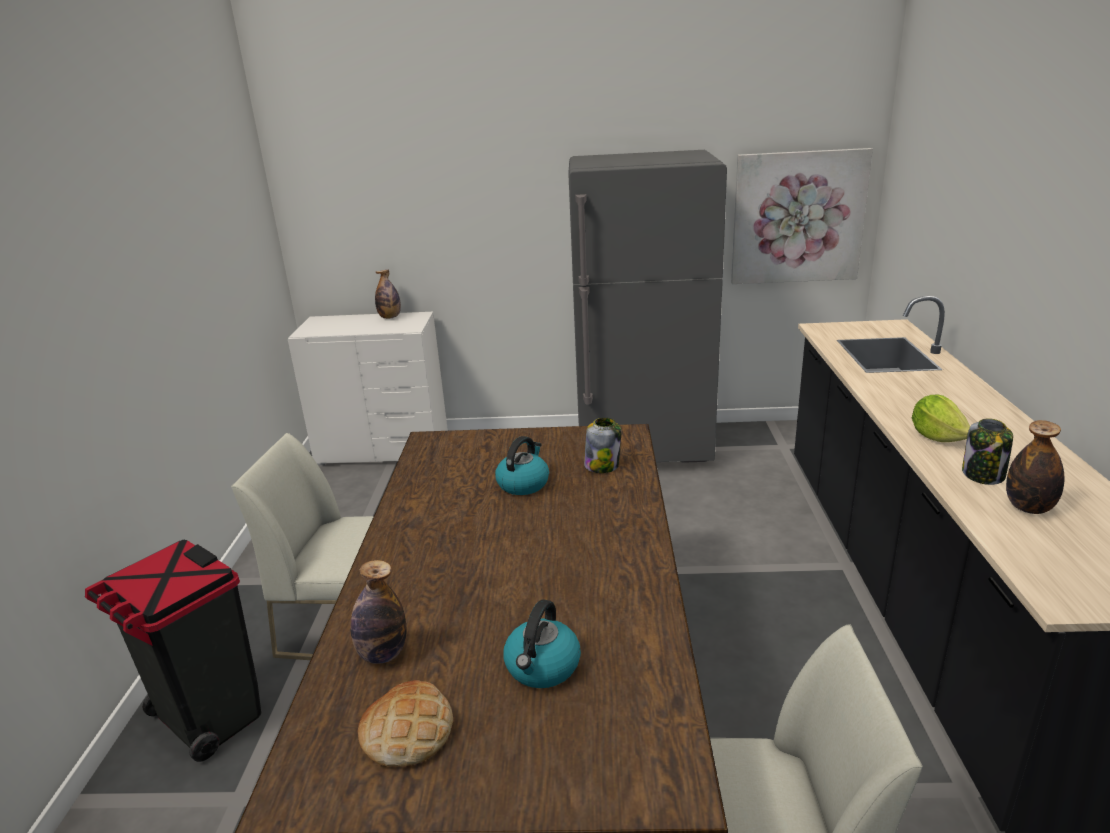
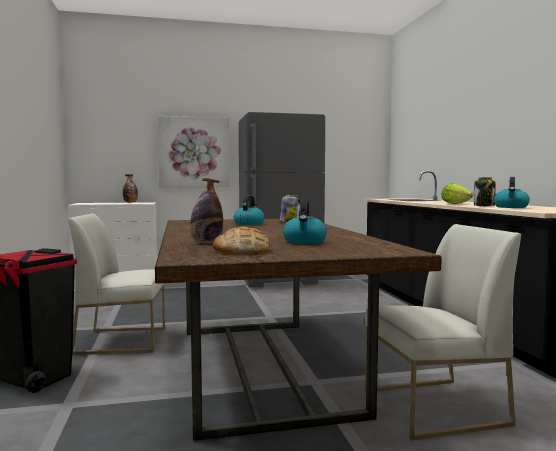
camera: 15 degrees left, 20 degrees down
picture [731,148,873,284] -> picture moved to [157,116,230,187]
bottle [1006,420,1064,514] -> kettle [494,177,530,208]

